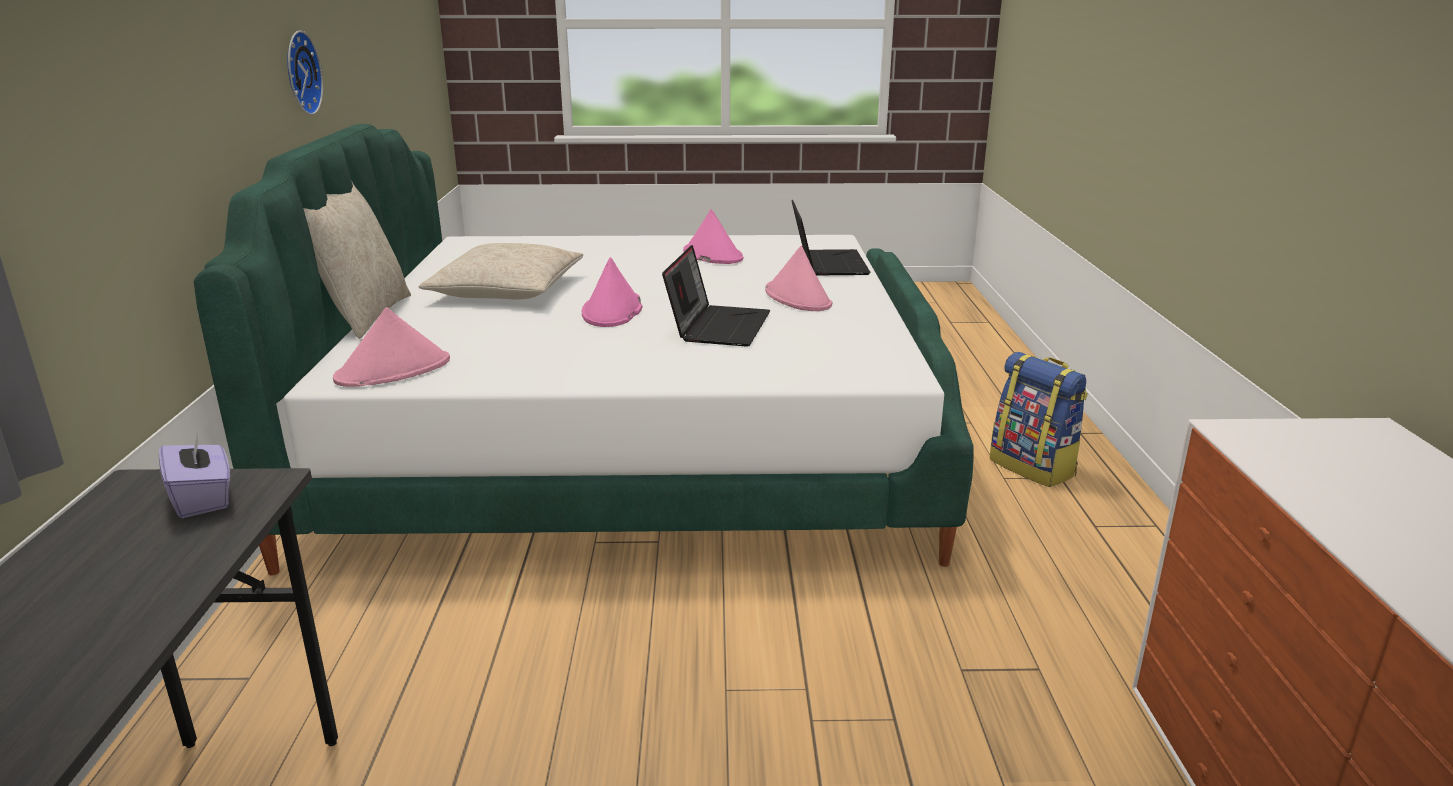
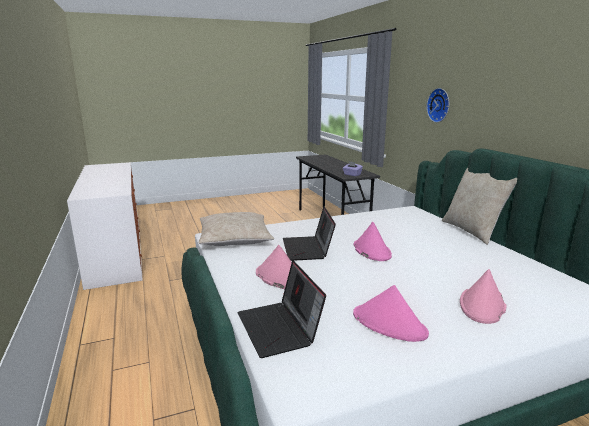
camera: 160 degrees right, 5 degrees down
wall clock [287,30,323,115] -> wall clock moved to [427,88,449,123]
pink hat [333,307,450,387] -> pink hat moved to [460,269,507,324]
beige pillow [419,243,583,299] -> beige pillow moved to [198,212,274,246]
backpack [990,352,1088,487] -> none

